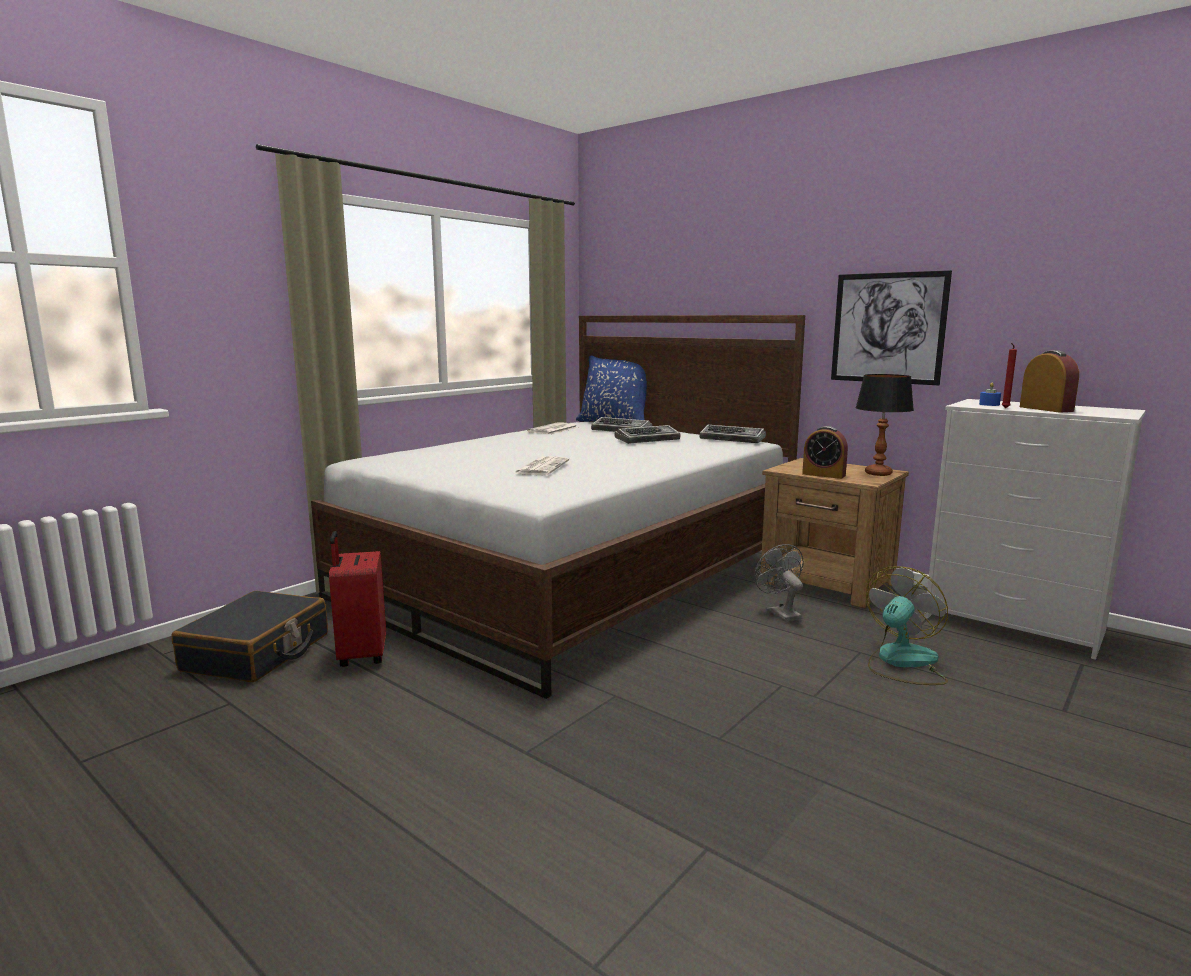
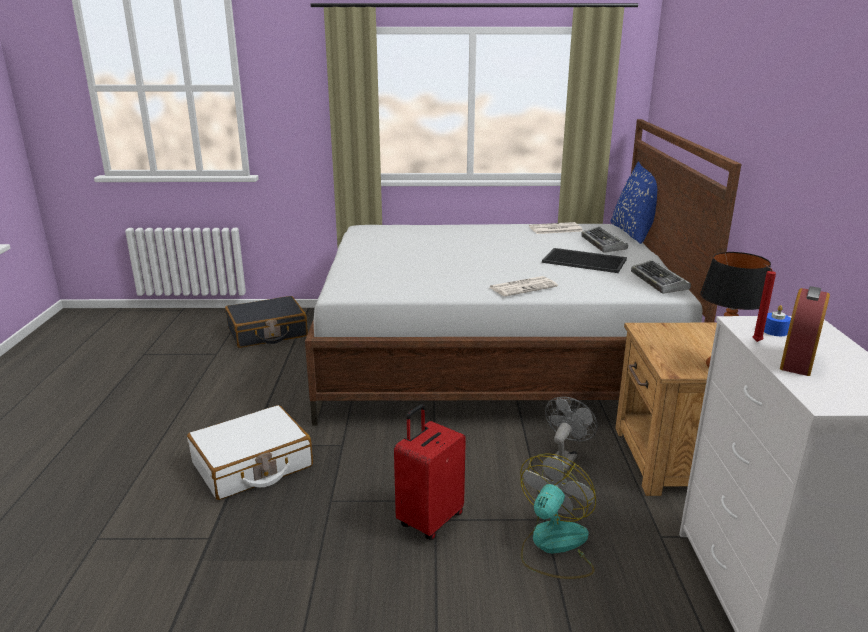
camera: 50 degrees right, 10 degrees up
red suitcase [329,531,386,667] -> red suitcase moved to [394,404,466,540]
newspaper [514,456,569,475] -> newspaper moved to [489,276,558,296]
keyboard [615,425,680,444] -> tray [542,248,627,273]
alarm clock [802,426,848,479] -> none
picture [831,270,952,385] -> none
fan [866,566,948,685] -> fan turned 60 degrees counterclockwise [520,453,596,579]
none -> white suitcase [187,405,313,500]

